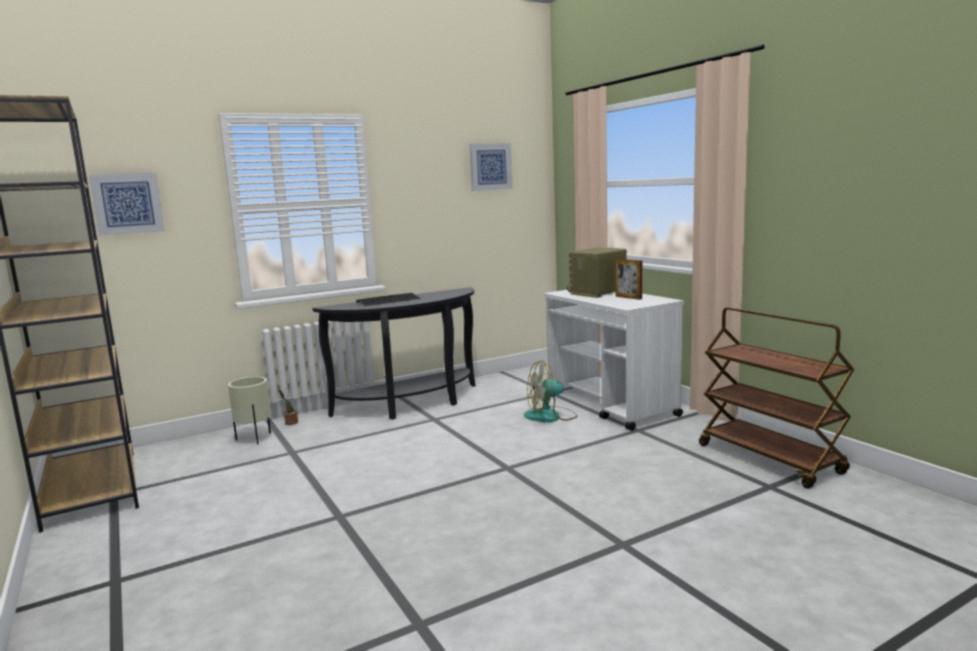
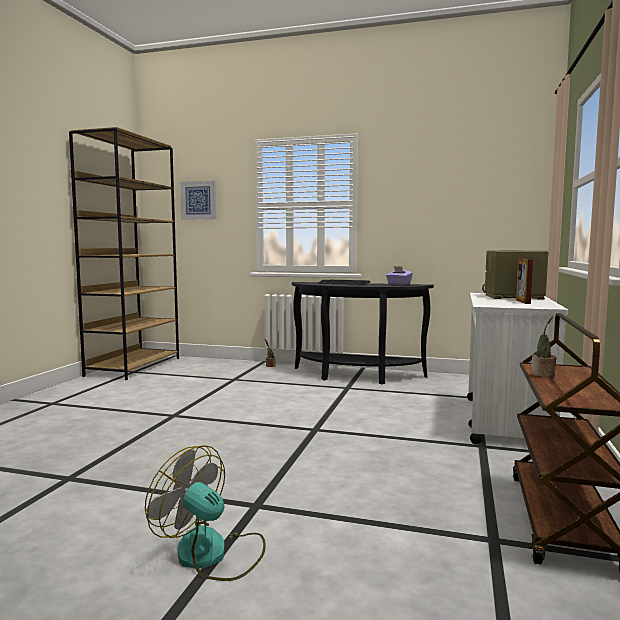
camera: 45 degrees right, 5 degrees down
beige planter [228,377,271,444] -> none
picture [469,143,512,191] -> none
fan [524,360,577,423] -> fan moved to [145,445,266,581]
none -> purple tissue box [386,266,413,285]
none -> potted plant [531,316,557,377]

